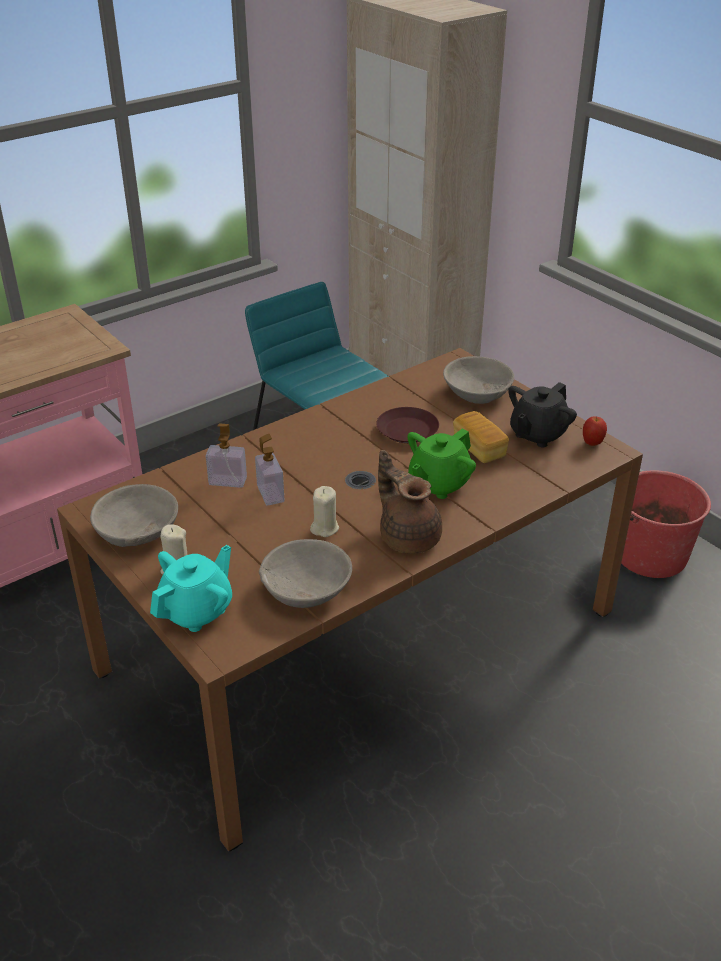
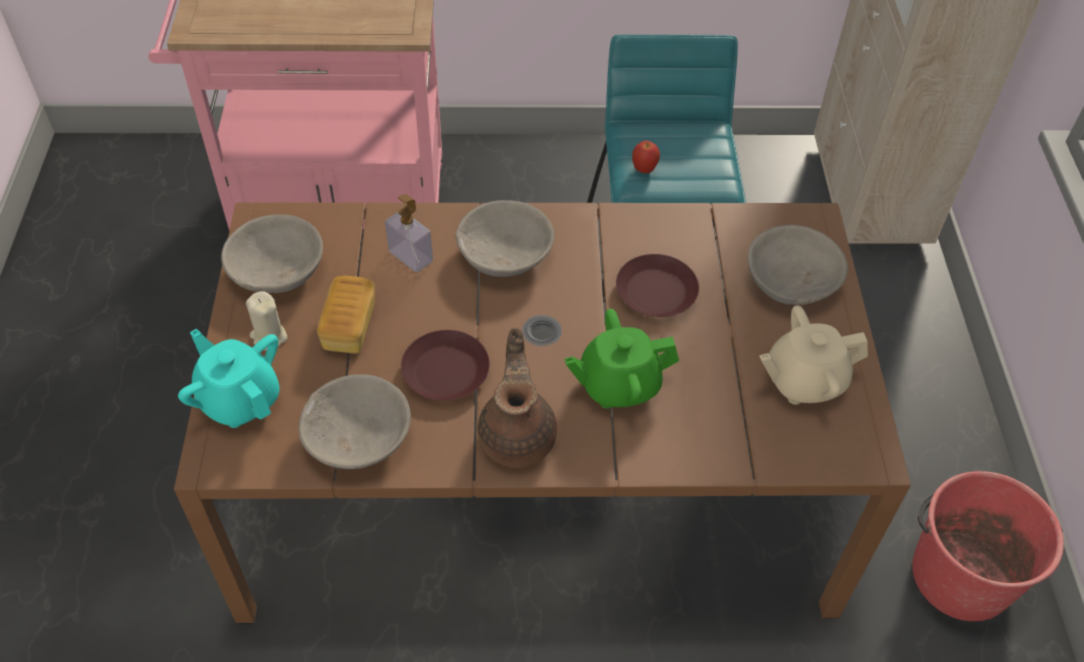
camera: 35 degrees right, 15 degrees up
turquoise teapot [150,545,232,632] -> turquoise teapot turned 120 degrees counterclockwise [178,329,279,428]
soap dispenser [255,434,284,505] -> none
beige candle [310,486,339,537] -> brown plate [401,330,490,401]
bread [453,411,509,463] -> bread moved to [317,276,375,353]
black teapot [508,382,577,447] -> beige teapot [759,305,868,405]
apple [583,417,607,446] -> apple moved to [632,141,660,173]
none -> grey bowl [455,200,554,277]

